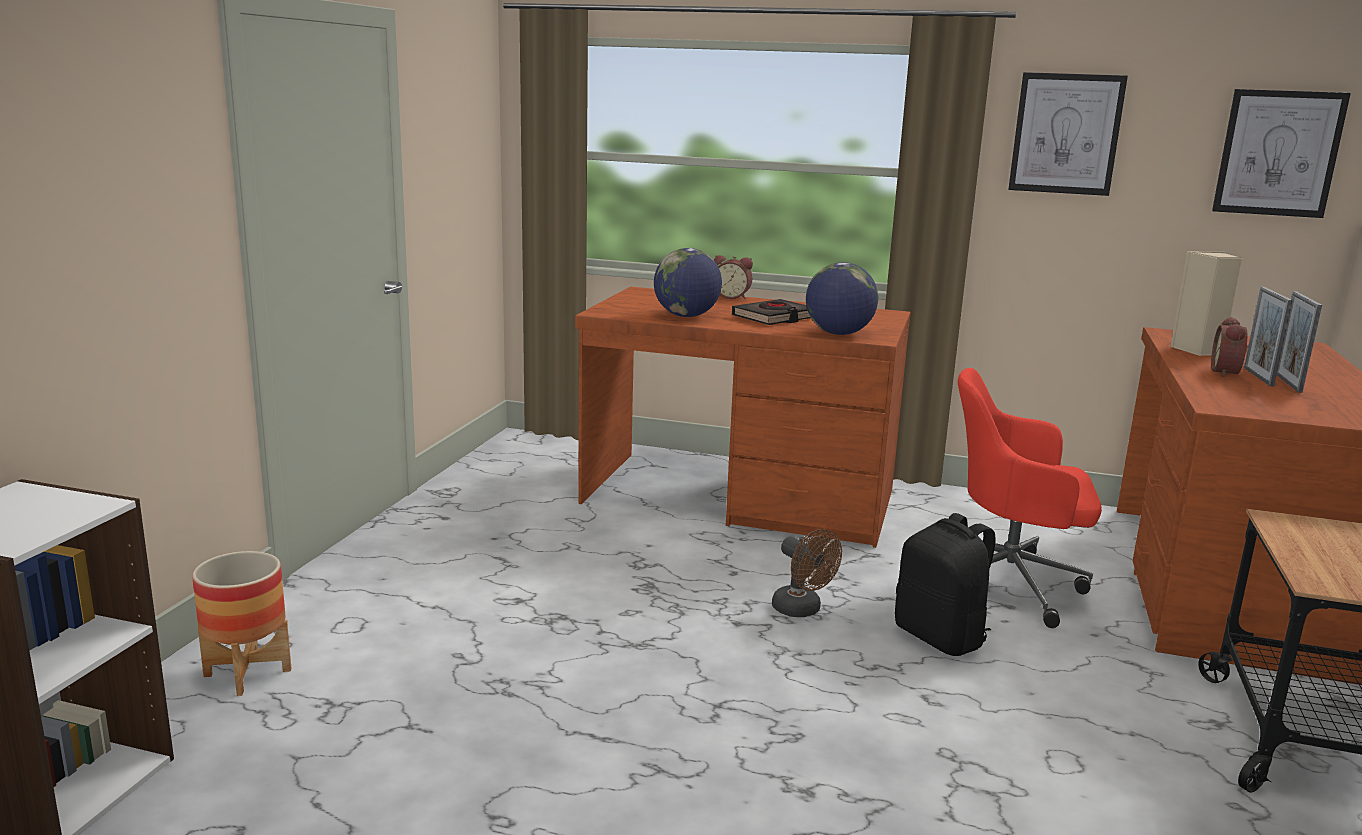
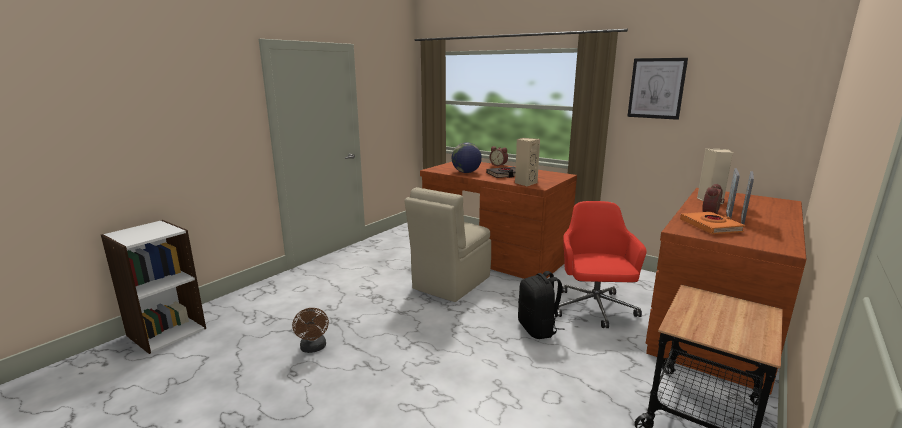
camera: 20 degrees right, 0 degrees up
planter [192,551,292,696] -> none
brown fan [772,529,842,617] -> brown fan moved to [292,308,329,353]
globe [806,262,878,335] -> beige speaker [515,138,540,187]
red office chair [958,368,1102,628] -> red office chair turned 60 degrees clockwise [556,201,647,328]
picture [1212,89,1351,218] -> none
none -> beige chair [405,187,491,302]
none -> orange book [680,212,745,234]

